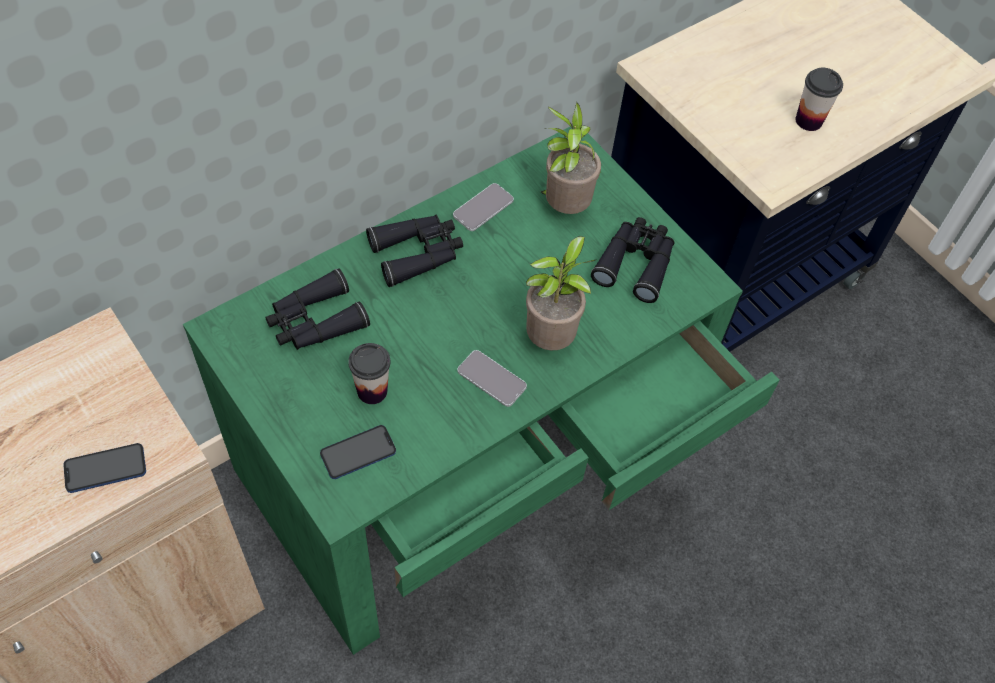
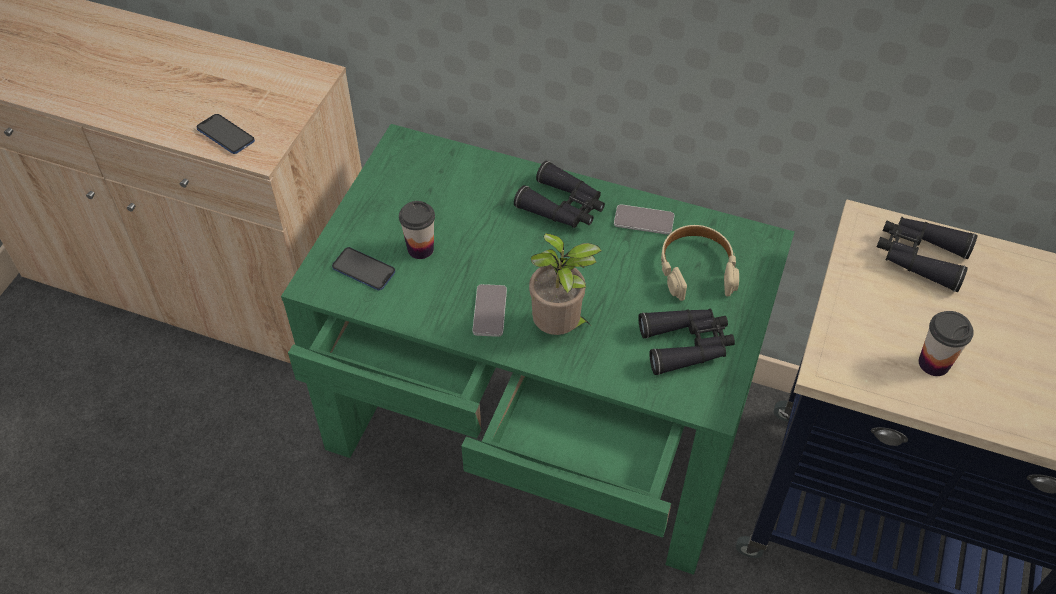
camera: 60 degrees right, 5 degrees down
black binoculars [265,268,370,350] -> black binoculars moved to [877,217,978,292]
potted plant [541,102,601,214] -> beige headphones [661,225,739,301]

